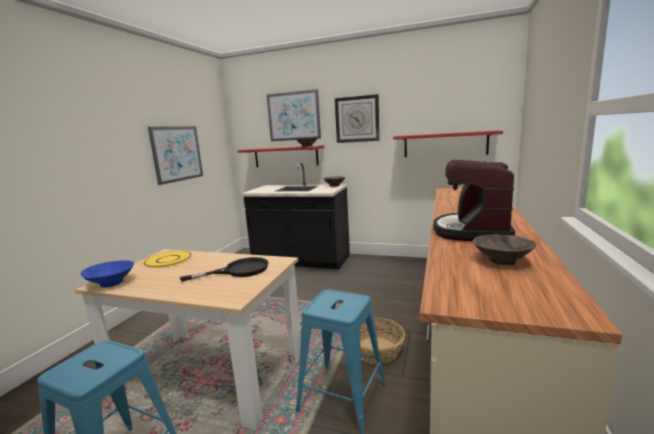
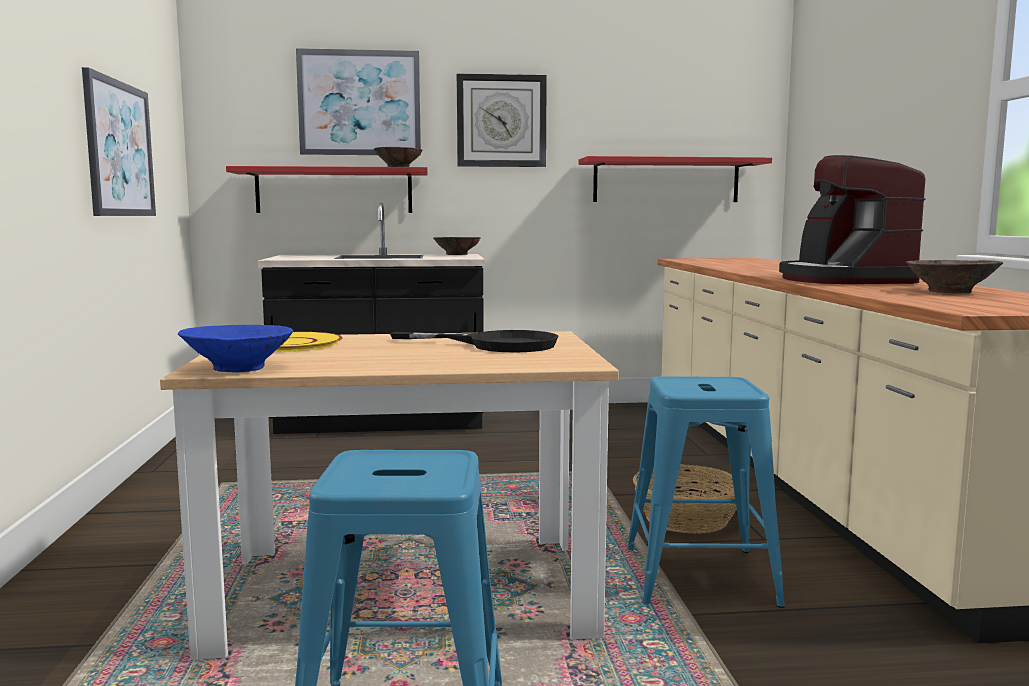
camera: 25 degrees left, 5 degrees down
black frying pan [180,257,269,282] -> black frying pan turned 60 degrees clockwise [390,330,558,352]

